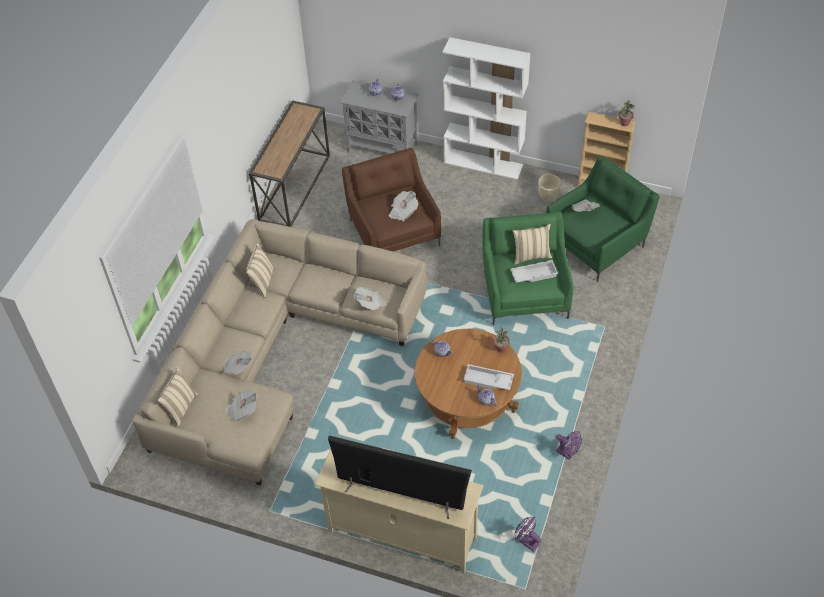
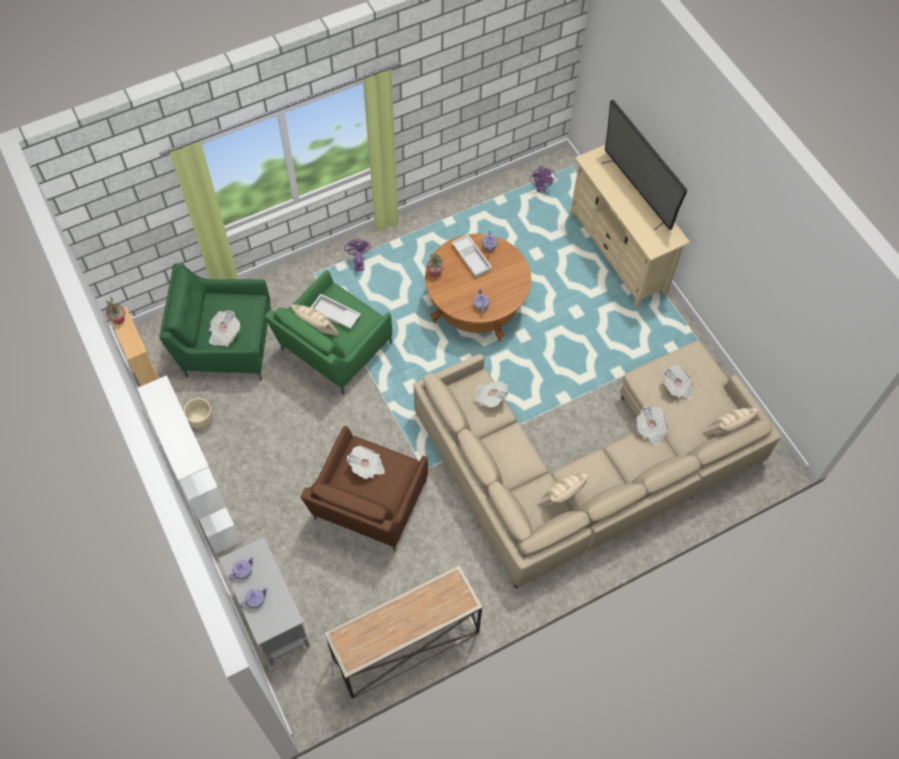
camera: 140 degrees left, 10 degrees up
purple fan [556,431,582,460] -> purple fan moved to [344,239,371,271]

